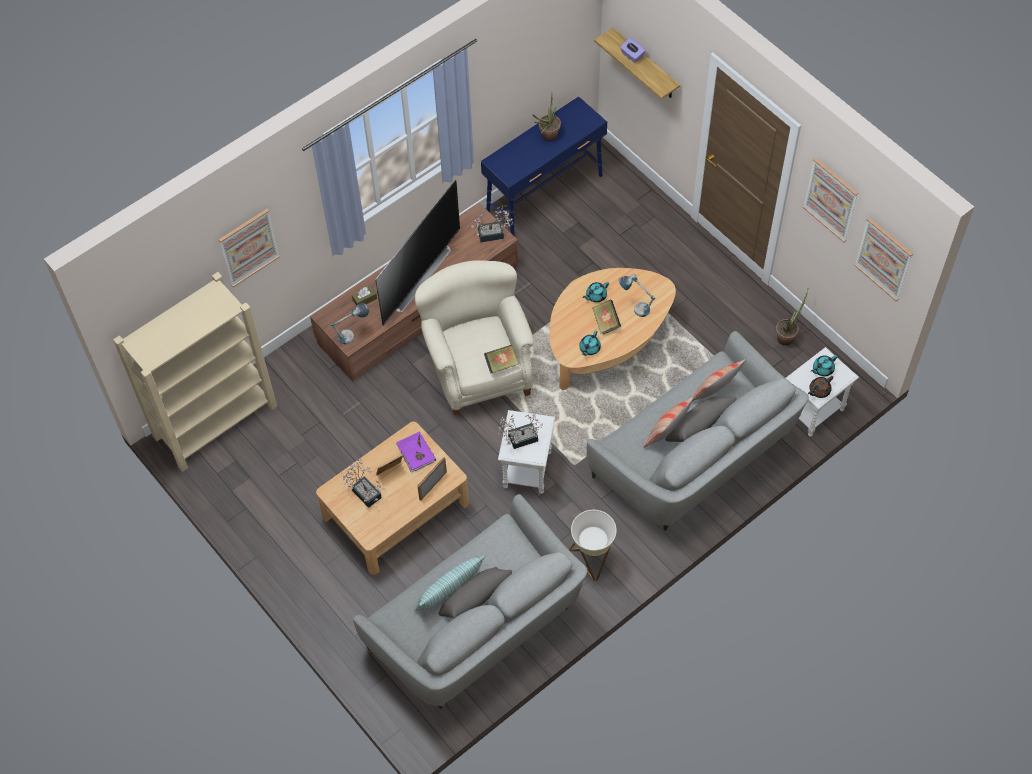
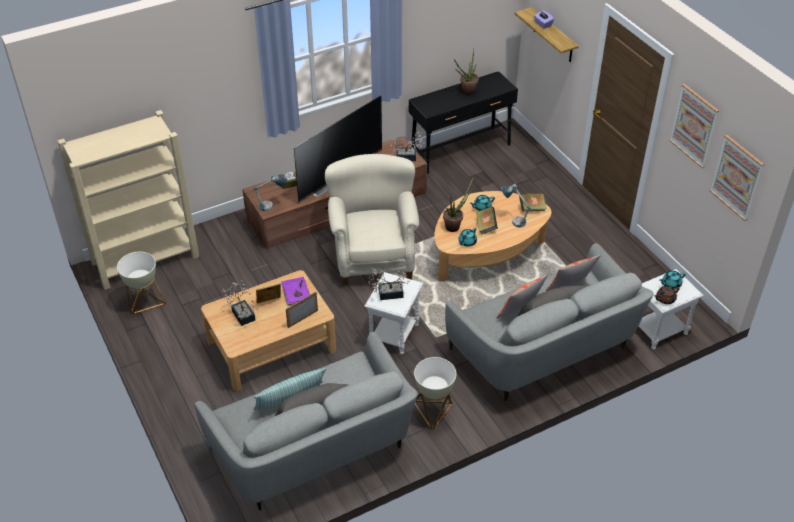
camera: 10 degrees right, 15 degrees down
picture [219,209,280,287] -> none
blue console table [481,96,607,235] -> black console table [408,71,518,174]
book [484,345,519,374] -> book moved to [519,193,547,211]
potted plant [776,289,808,346] -> potted plant moved to [443,178,473,232]
none -> planter [117,252,166,314]

